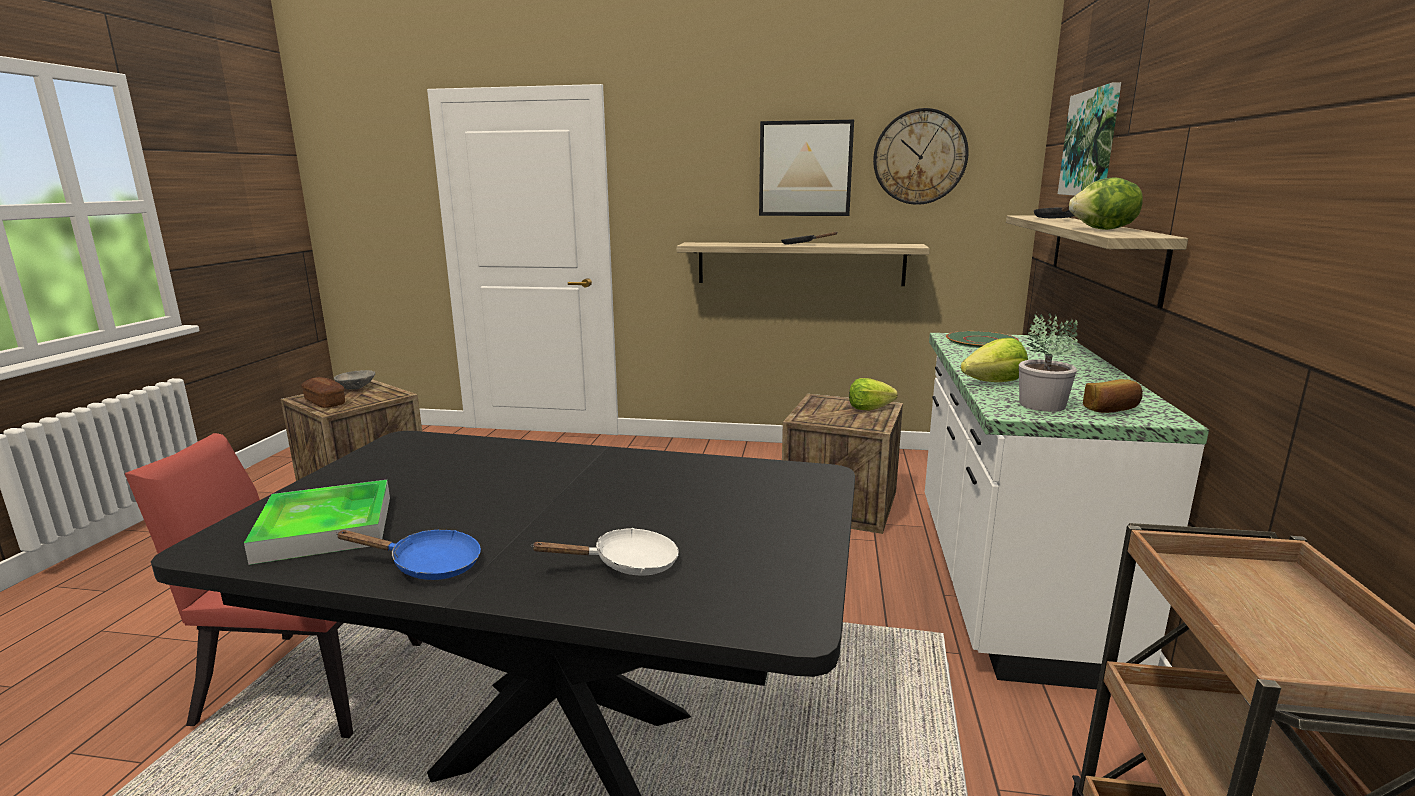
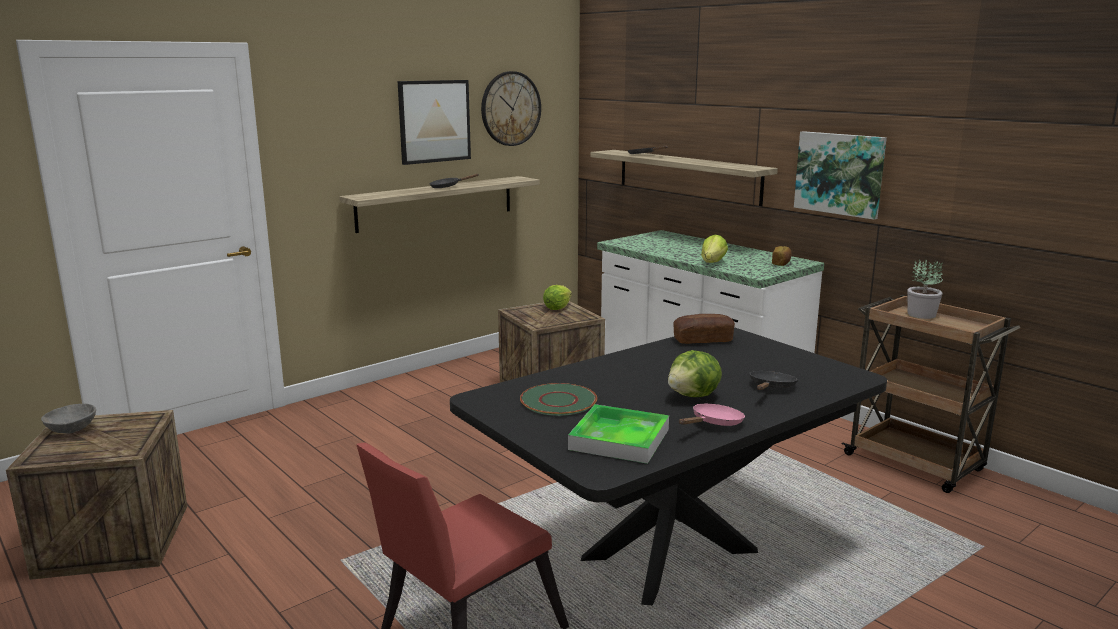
camera: 50 degrees left, 0 degrees up
bread [301,377,345,408] -> bread moved to [673,314,735,344]
blue frying pan [336,530,481,580] -> pink frying pan [679,404,745,426]
white frying pan [531,528,679,576] -> black frying pan [750,371,798,390]
green plate [946,331,1019,348] -> green plate moved to [520,383,597,416]
potted plant [1019,312,1078,412] -> potted plant moved to [907,260,943,319]
picture [1058,82,1121,196] -> picture moved to [794,131,887,220]
lettuce [1069,177,1143,230] -> lettuce moved to [668,350,722,397]

